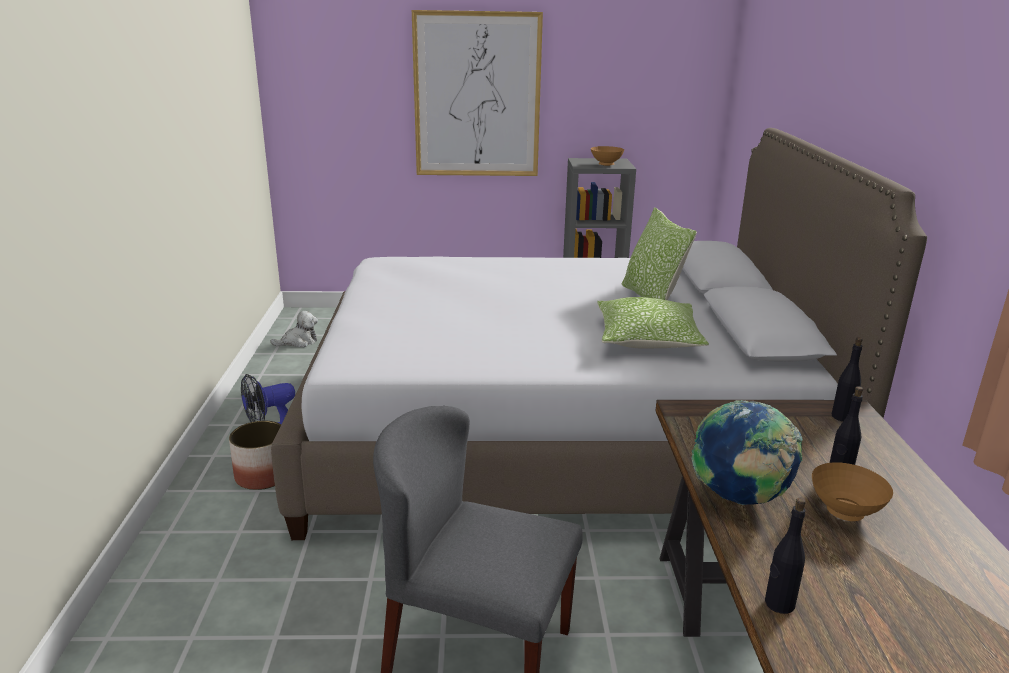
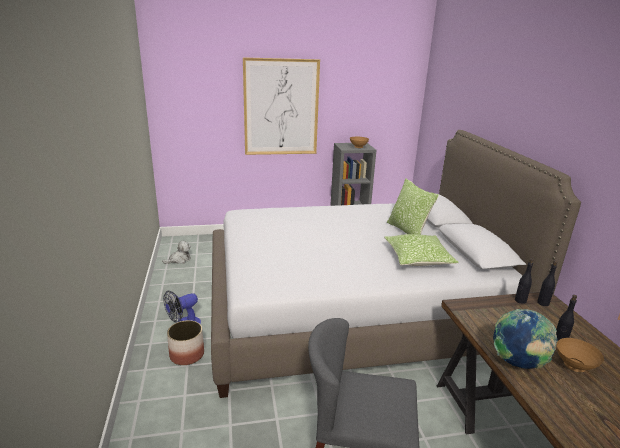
camera: 10 degrees left, 0 degrees up
black bottle [765,498,806,614] -> black bottle moved to [515,258,533,304]

